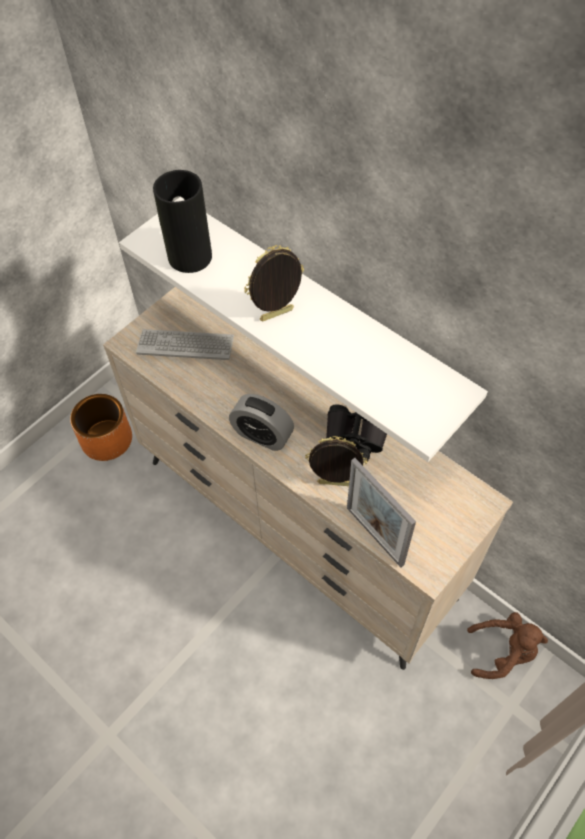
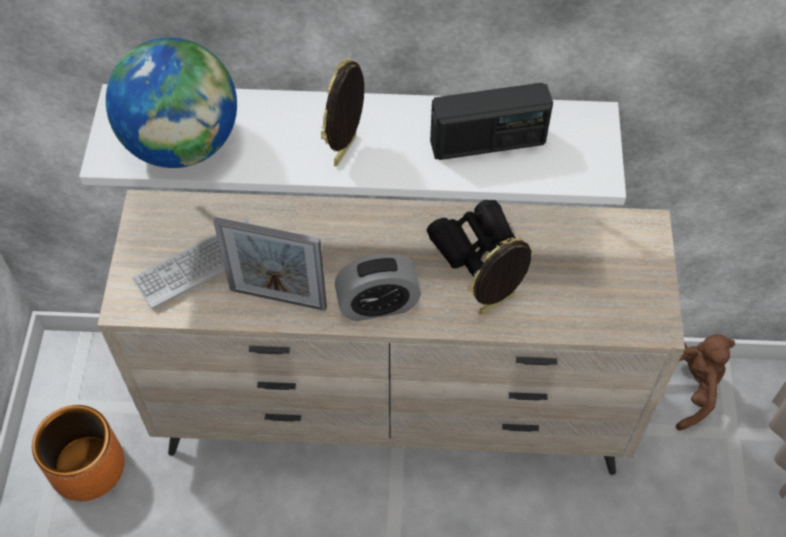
camera: 40 degrees left, 0 degrees up
vase [153,170,212,273] -> globe [106,37,237,168]
picture frame [347,458,416,567] -> picture frame moved to [214,217,327,311]
none -> radio [430,83,553,160]

